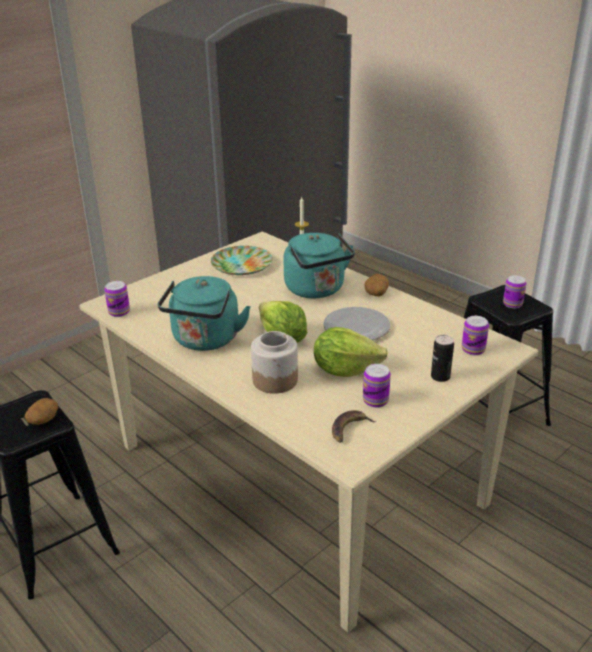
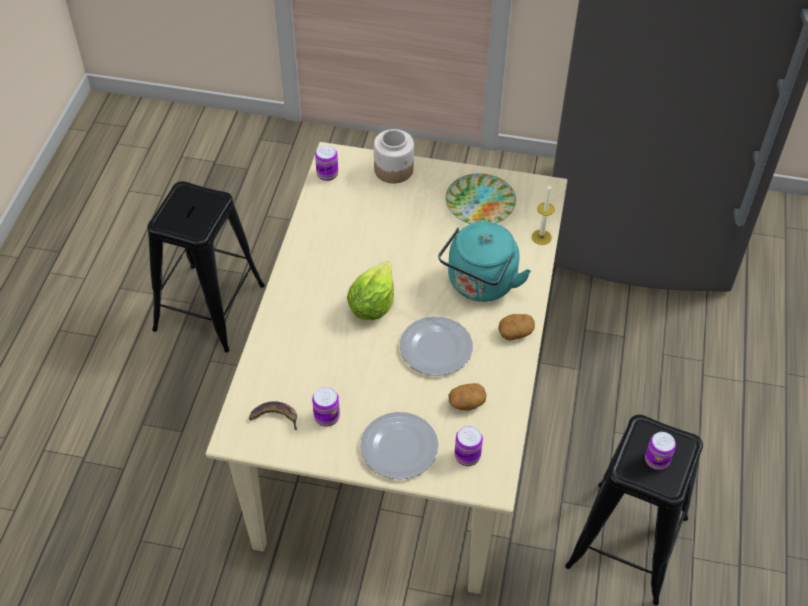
camera: 55 degrees right, 20 degrees up
potato [25,398,58,425] -> potato moved to [449,383,487,410]
turquoise kettle [158,276,251,351] -> none
jar [251,331,298,394] -> jar moved to [374,129,414,183]
lettuce [314,327,388,377] -> none
can [431,335,454,382] -> plate [360,412,439,480]

